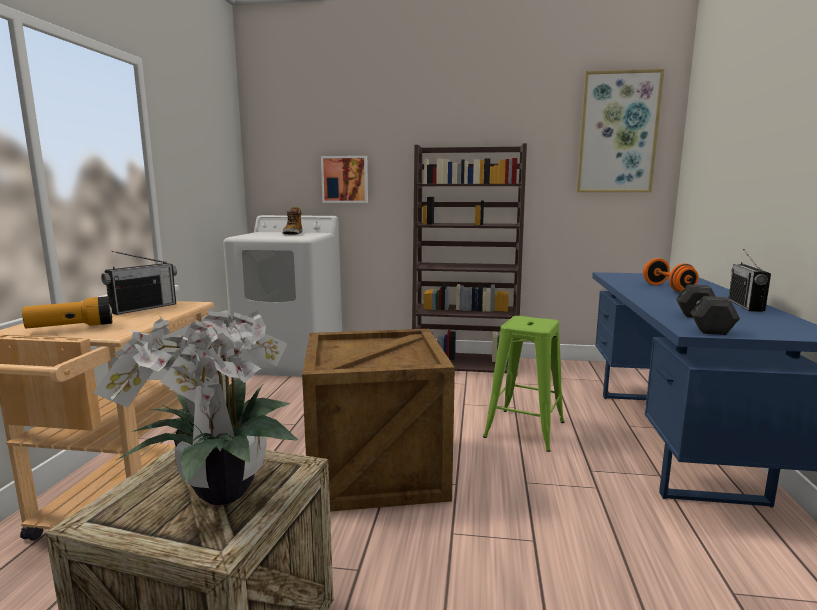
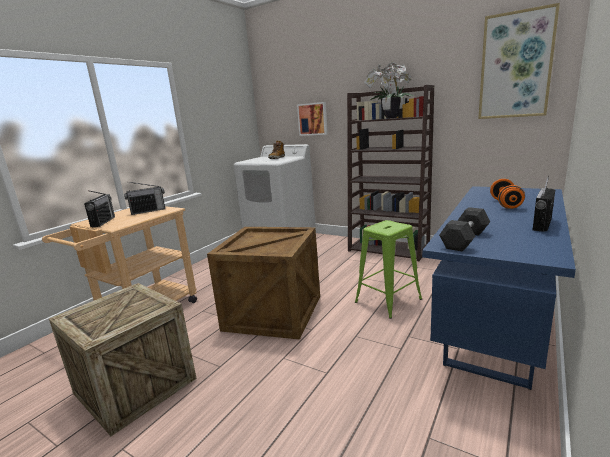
camera: 25 degrees right, 5 degrees up
flashlight [22,296,112,328] -> radio [84,190,115,227]
potted plant [93,310,298,505] -> potted plant moved to [364,62,414,118]

